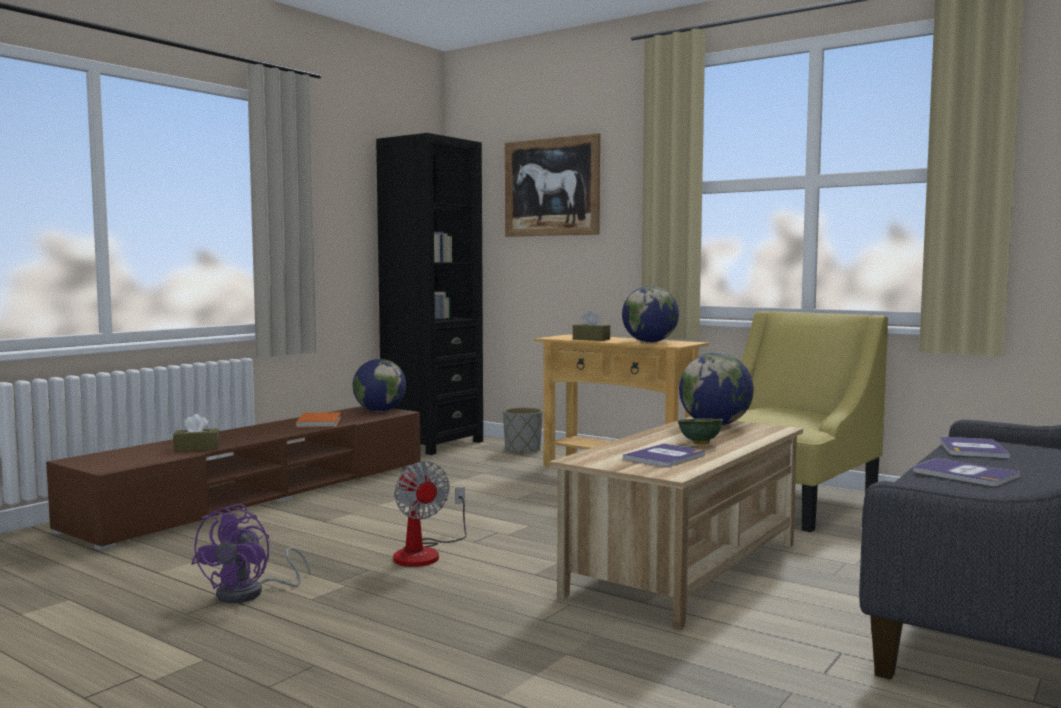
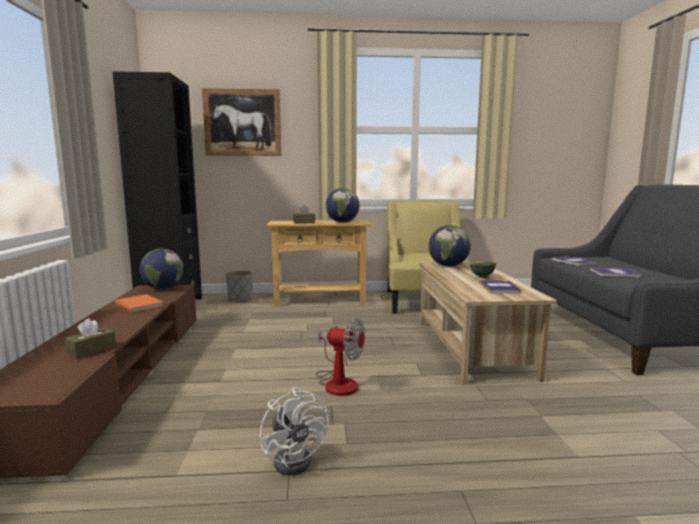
camera: 40 degrees left, 5 degrees up
purple fan [191,504,310,603] -> white fan [260,387,329,475]

